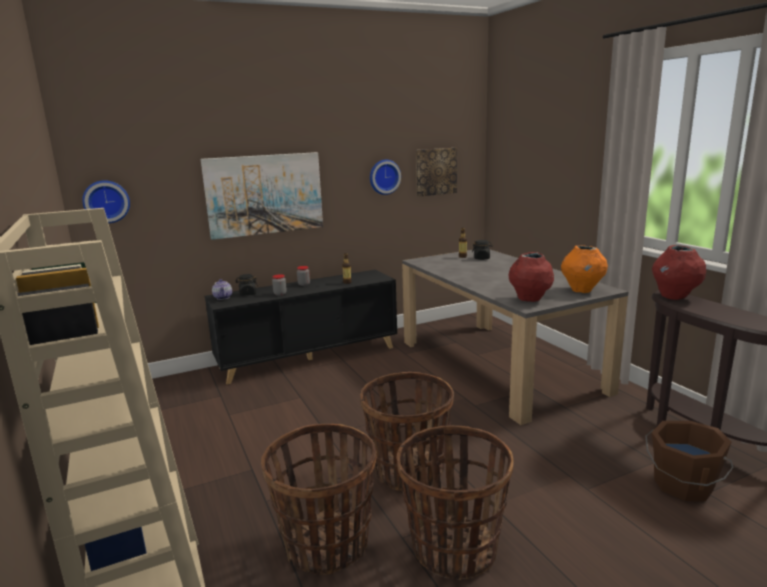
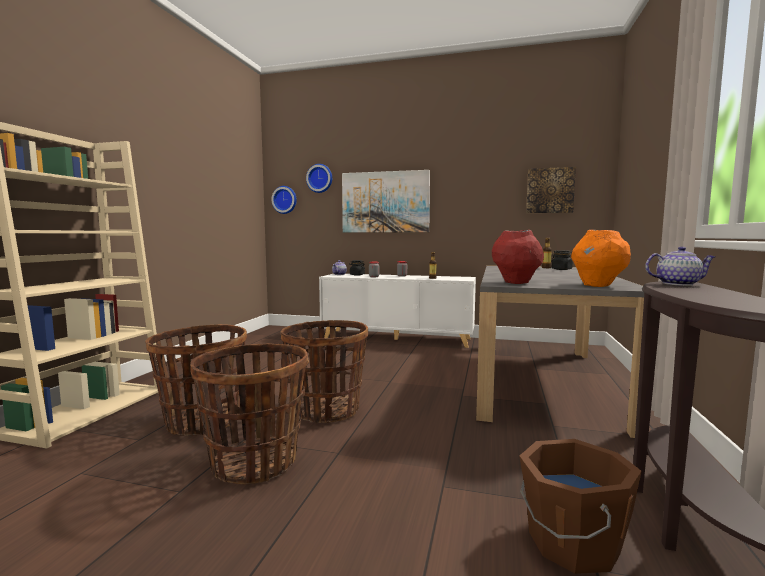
camera: 40 degrees right, 10 degrees down
black cabinet [205,270,397,385] -> white cabinet [319,274,476,348]
wall clock [370,159,401,195] -> wall clock moved to [306,164,332,193]
red vase [652,245,706,300] -> teapot [645,246,715,286]

